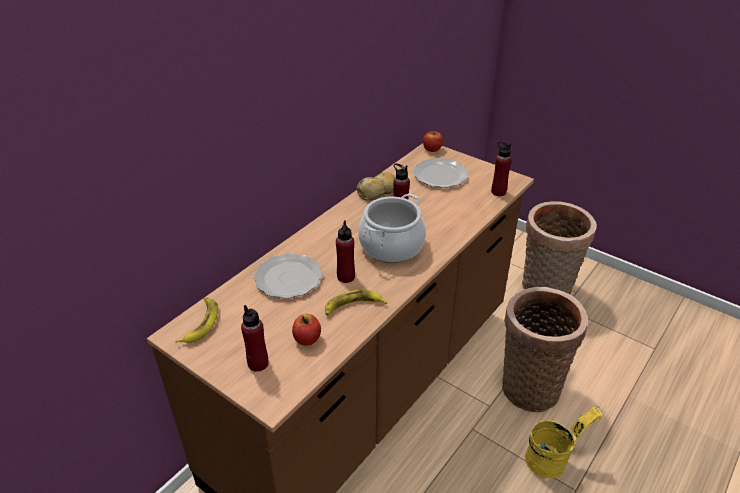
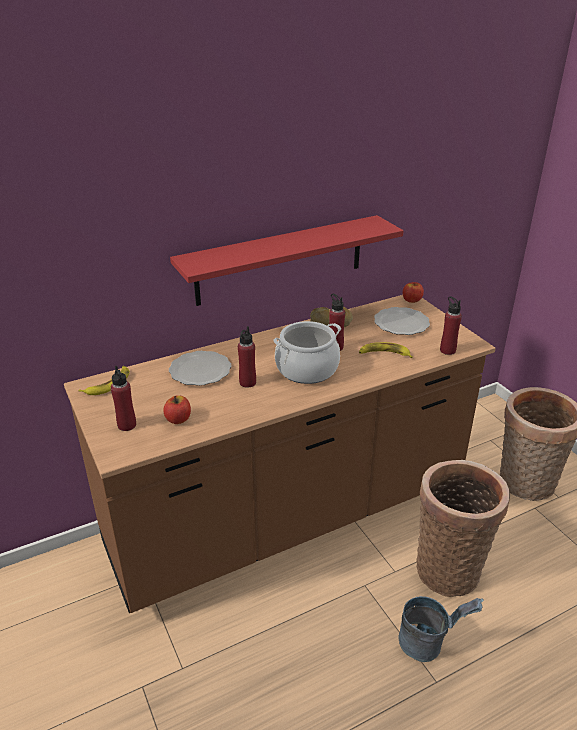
camera: 25 degrees right, 5 degrees down
banana [325,289,387,315] -> banana moved to [359,342,413,358]
yellow bucket [525,406,602,479] -> grey bucket [399,596,484,662]
none -> red shelf [170,215,404,306]

